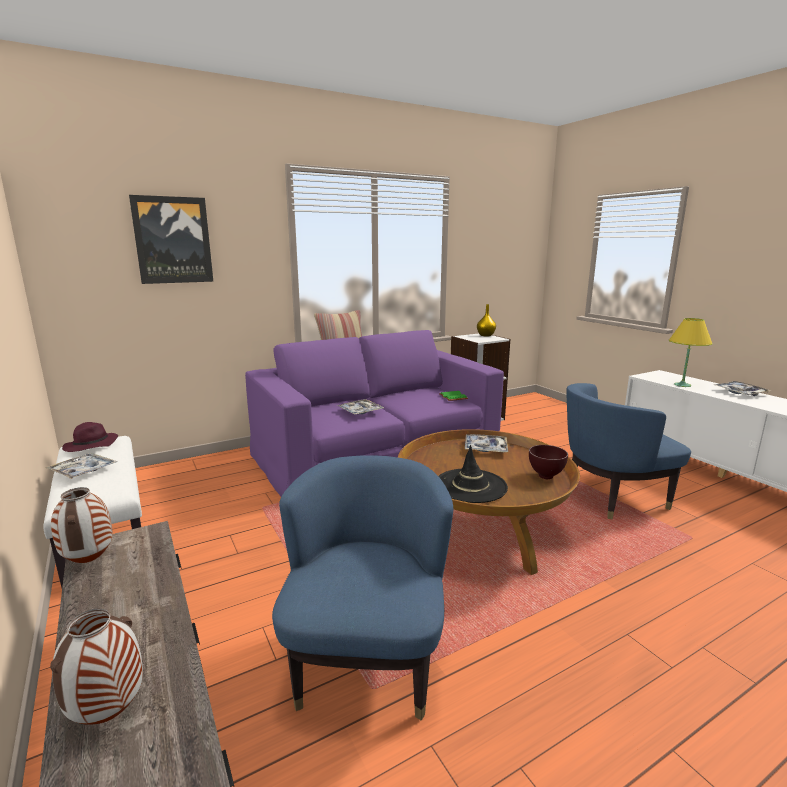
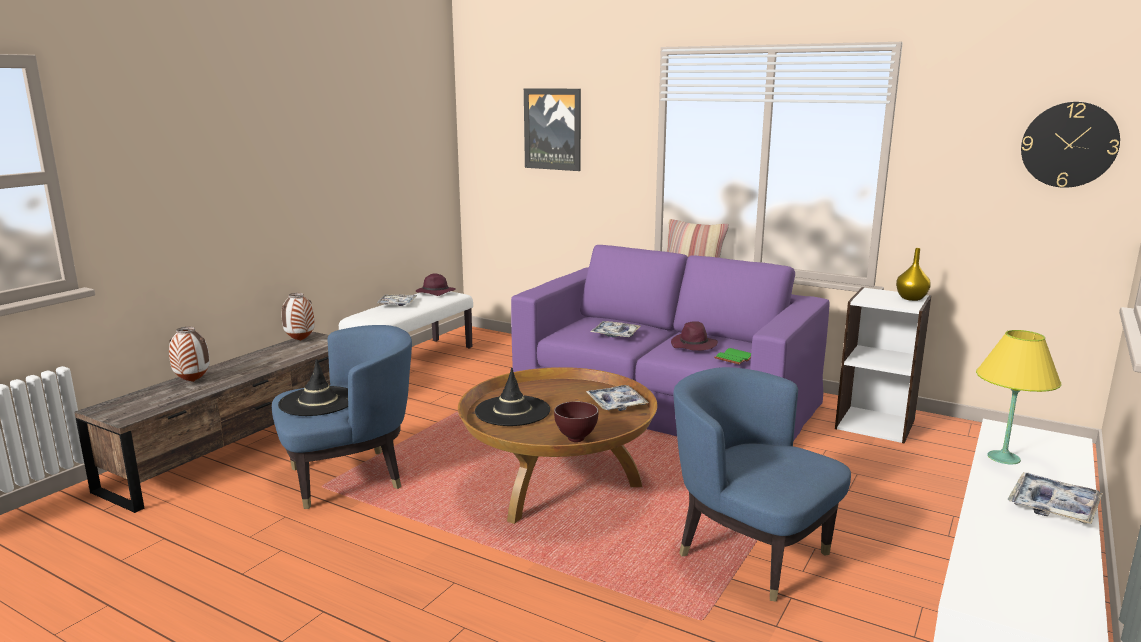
camera: 60 degrees right, 0 degrees up
none -> black hat [278,359,348,416]
none -> purple hat [671,321,718,351]
none -> wall clock [1021,102,1120,188]

